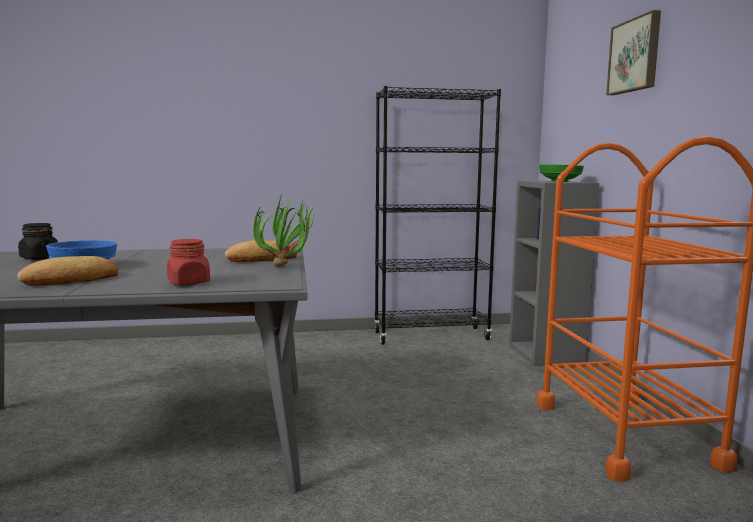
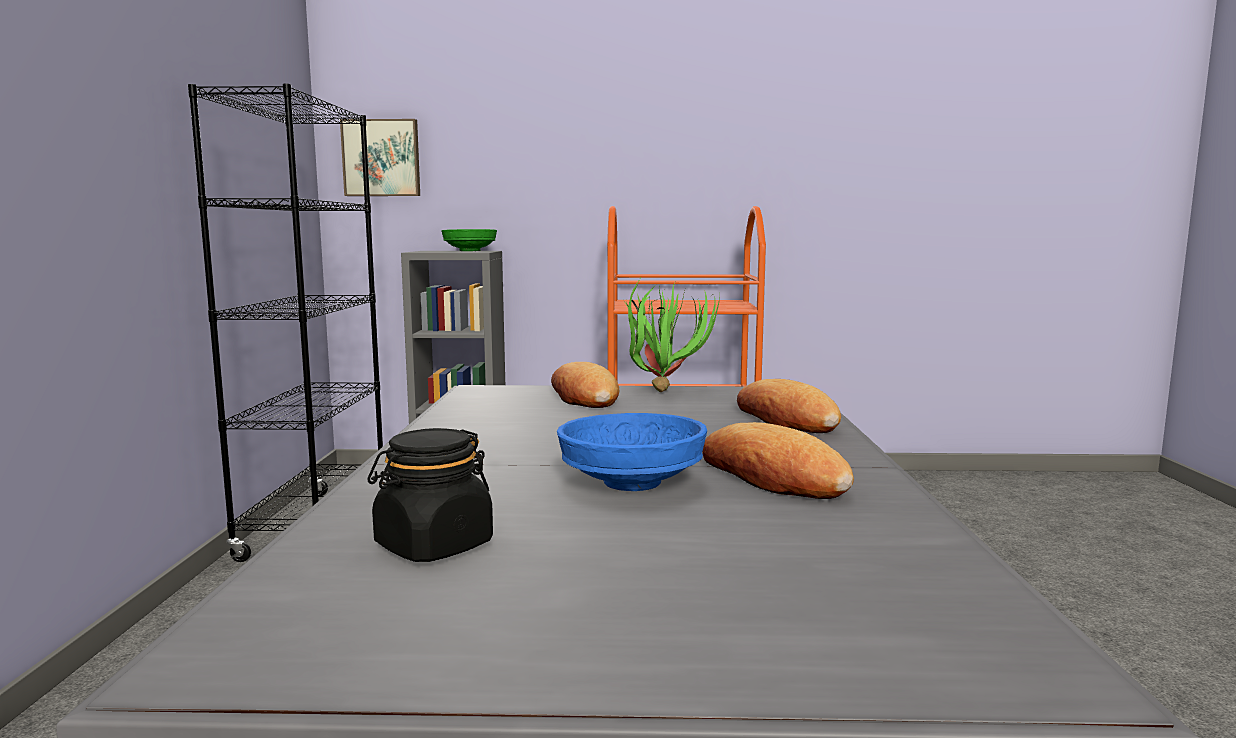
camera: 80 degrees left, 0 degrees up
red jar [167,239,210,286] -> bread [737,379,841,433]
picture [606,10,661,95] -> picture moved to [340,119,420,196]

